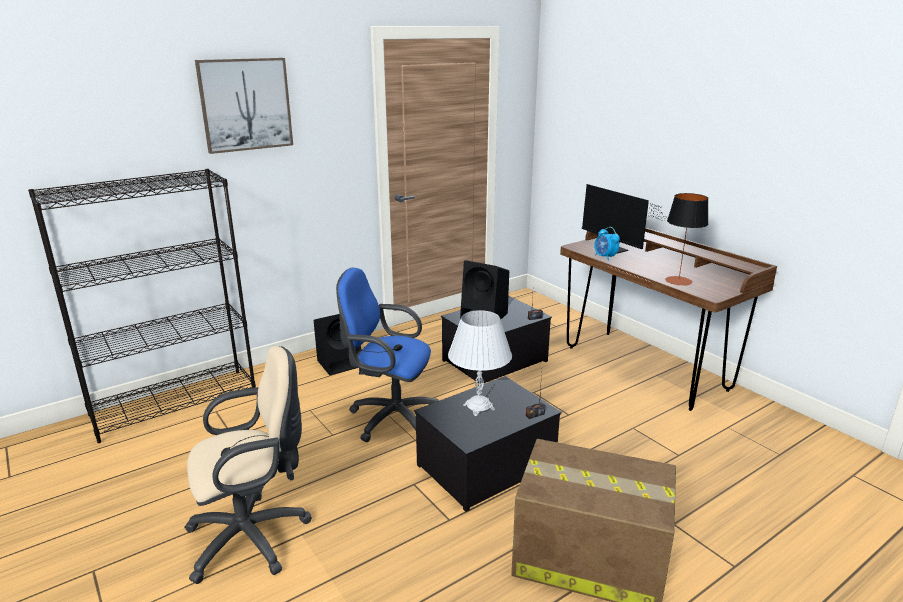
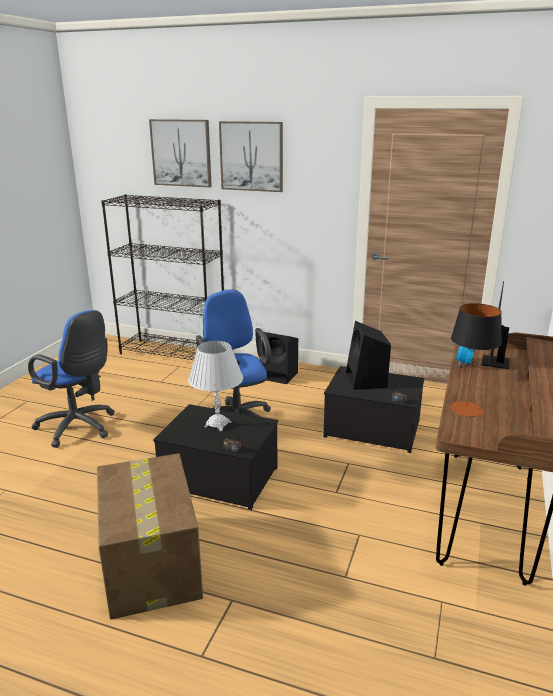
camera: 55 degrees right, 0 degrees up
beige office chair [184,346,312,584] -> blue office chair [28,310,115,448]
none -> picture [149,119,212,187]

